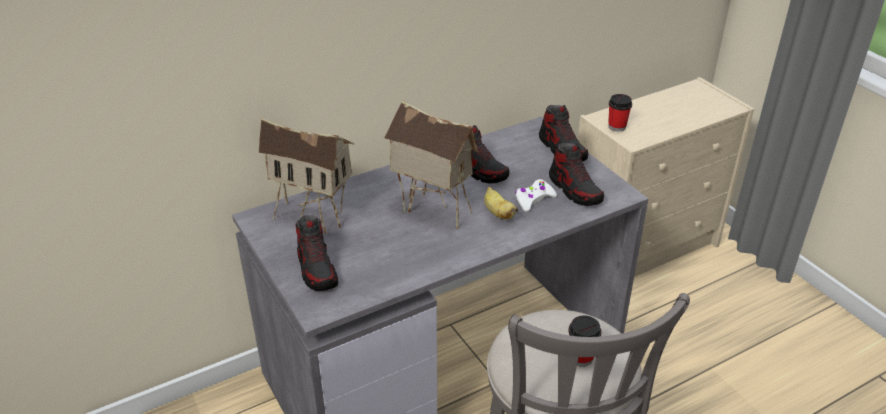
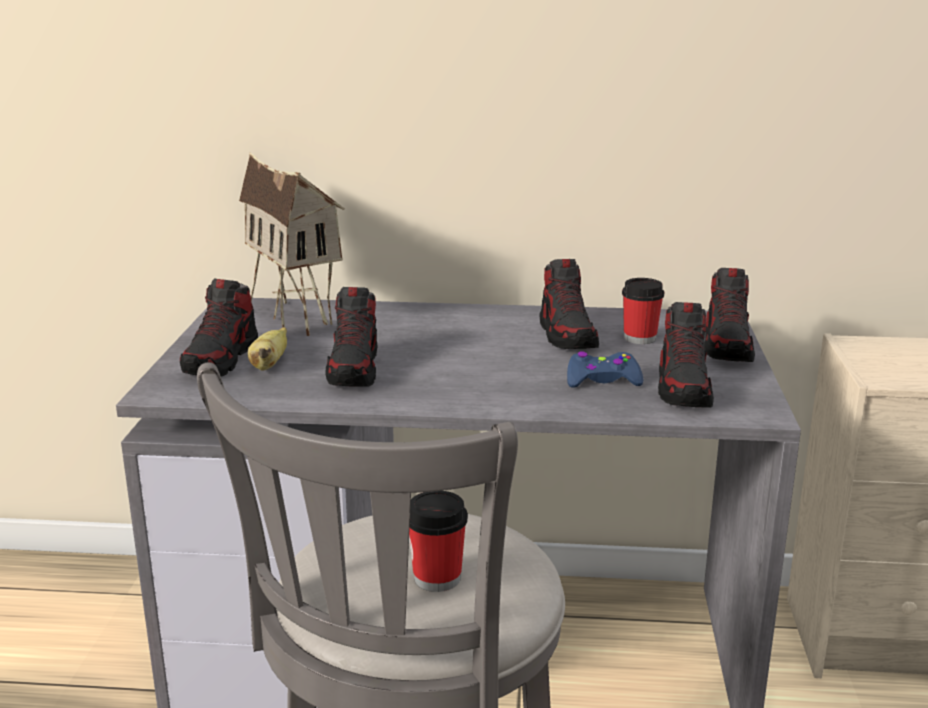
camera: 35 degrees right, 15 degrees down
toy house [384,100,478,229] -> none
banana [484,187,518,219] -> banana moved to [248,327,287,371]
white game controller [515,179,557,212] -> blue game controller [567,351,643,388]
cup [608,94,632,131] -> cup moved to [622,278,664,344]
none -> shoe [325,287,378,387]

